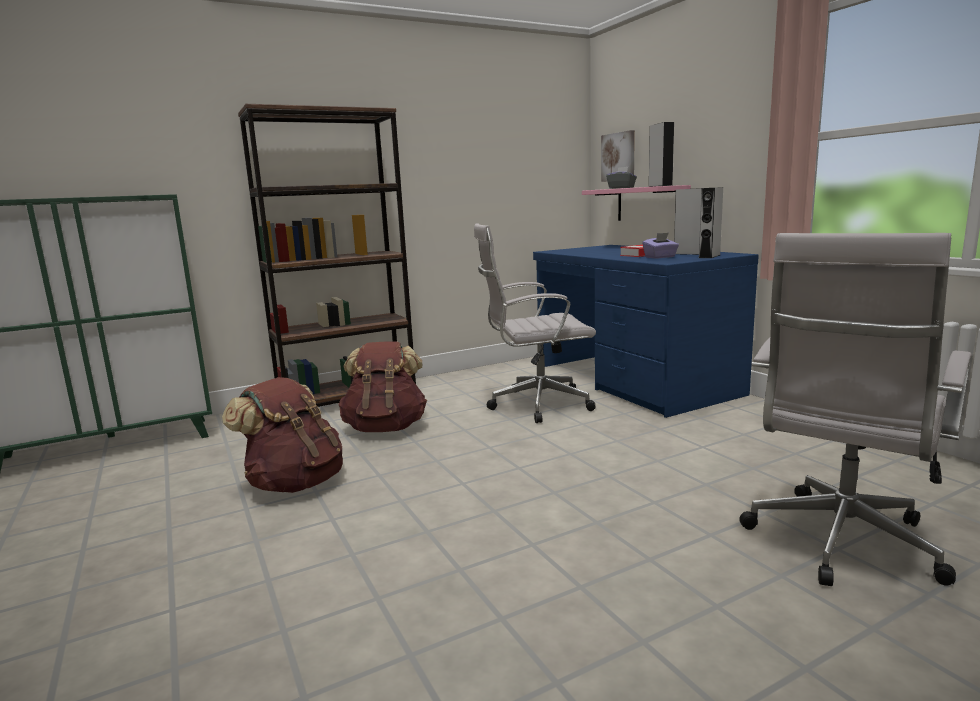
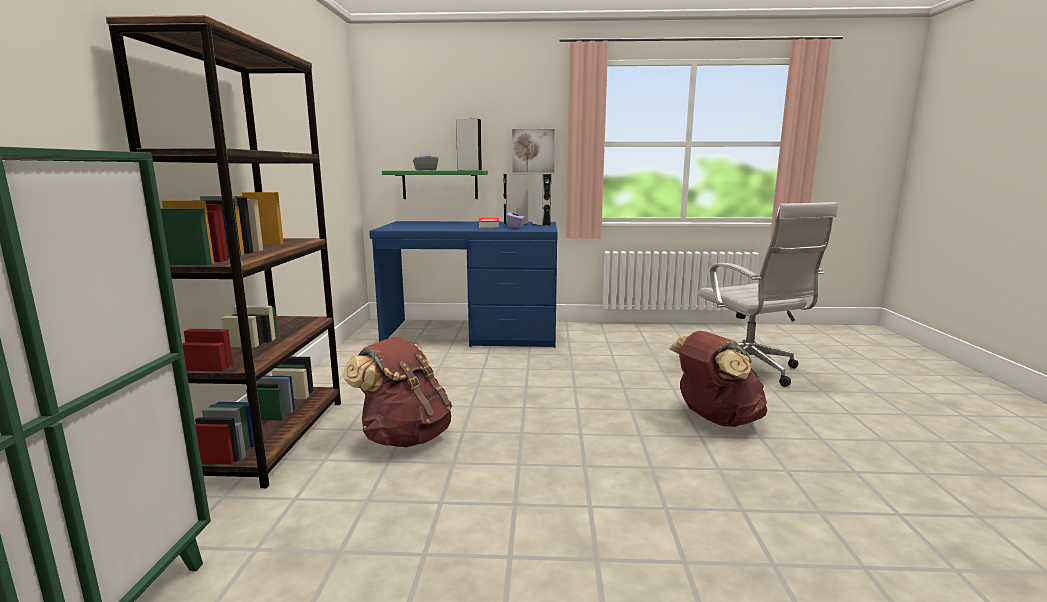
camera: 60 degrees left, 0 degrees up
brown backpack [222,377,343,493] -> brown backpack moved to [669,331,767,427]
white office chair [474,223,596,423] -> none
pink shelf [582,185,691,221] -> green shelf [382,171,488,199]
picture [601,130,635,182] -> picture moved to [512,129,555,173]

